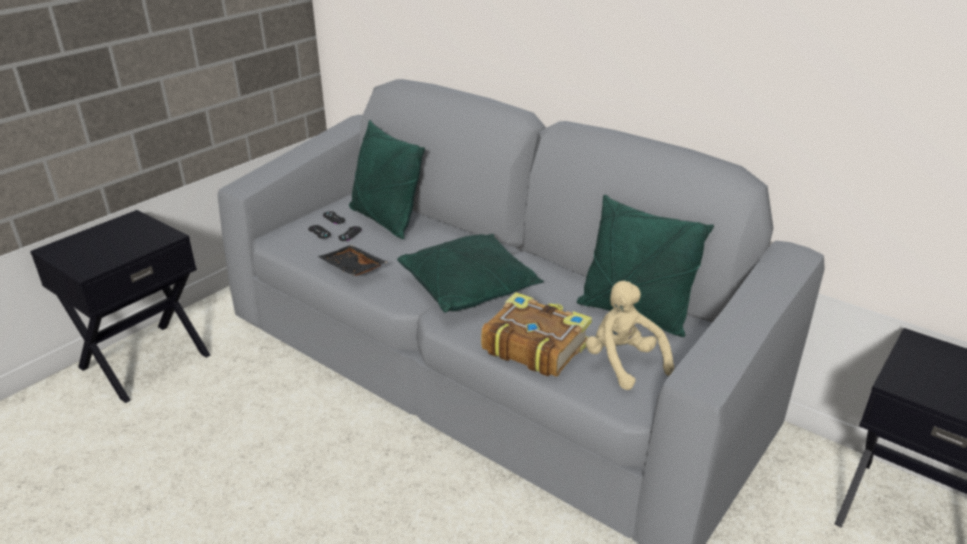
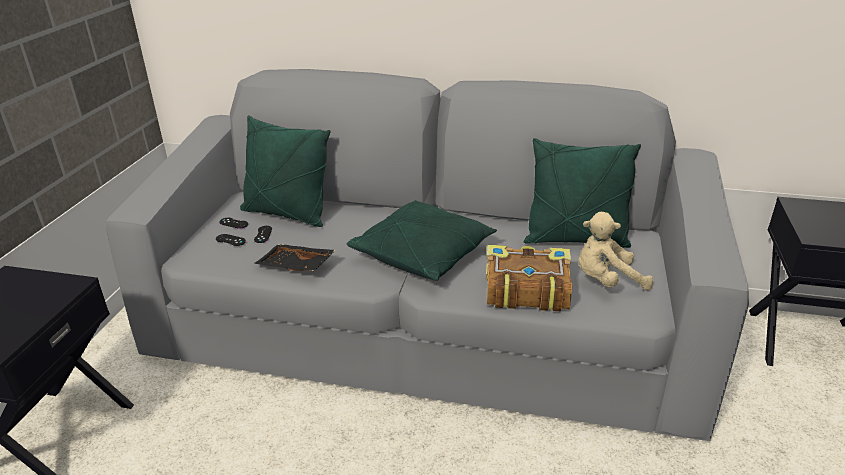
camera: 25 degrees left, 0 degrees up
beige plush toy [585,281,674,390] -> beige plush toy turned 45 degrees counterclockwise [578,212,653,290]

